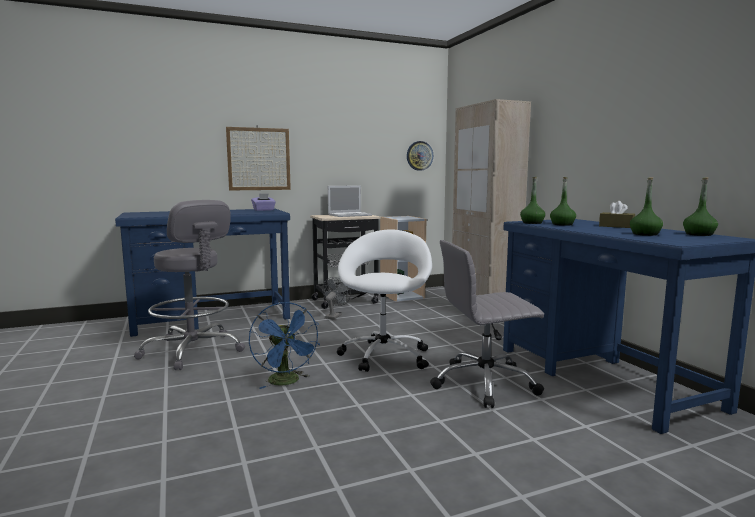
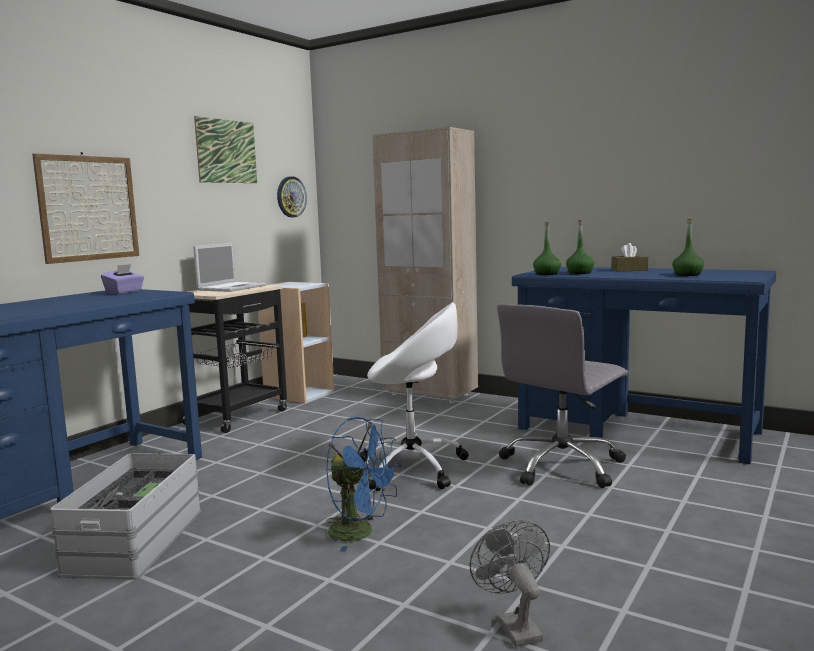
camera: 35 degrees left, 0 degrees up
grey stool [134,200,245,370] -> grey storage box [50,453,201,580]
grey fan [322,277,351,320] -> grey fan moved to [470,520,550,647]
white office chair [337,229,432,372] -> white office chair turned 120 degrees clockwise [359,302,469,491]
green bottle [683,177,718,236] -> none
none -> picture [194,116,257,183]

